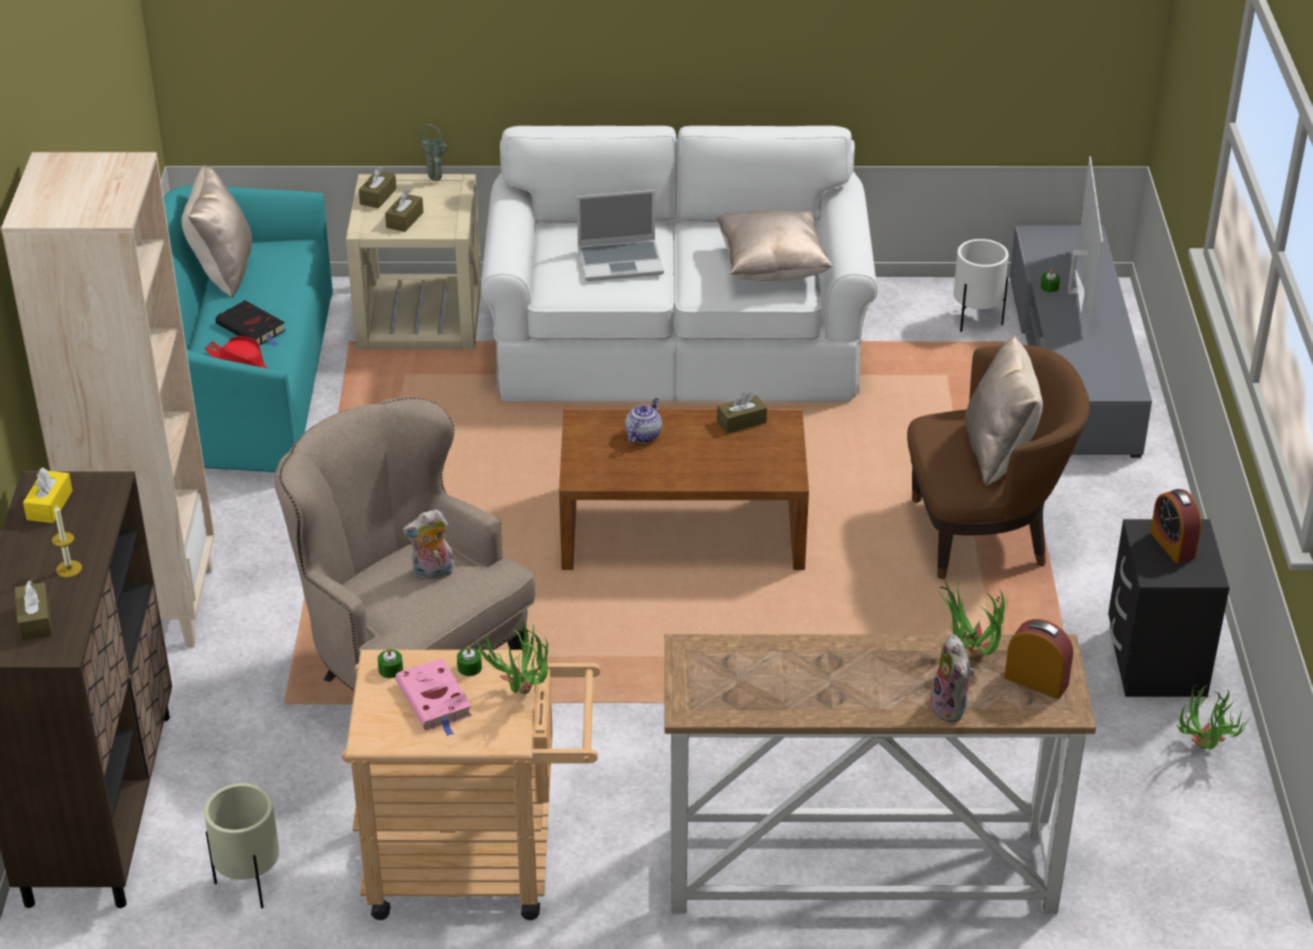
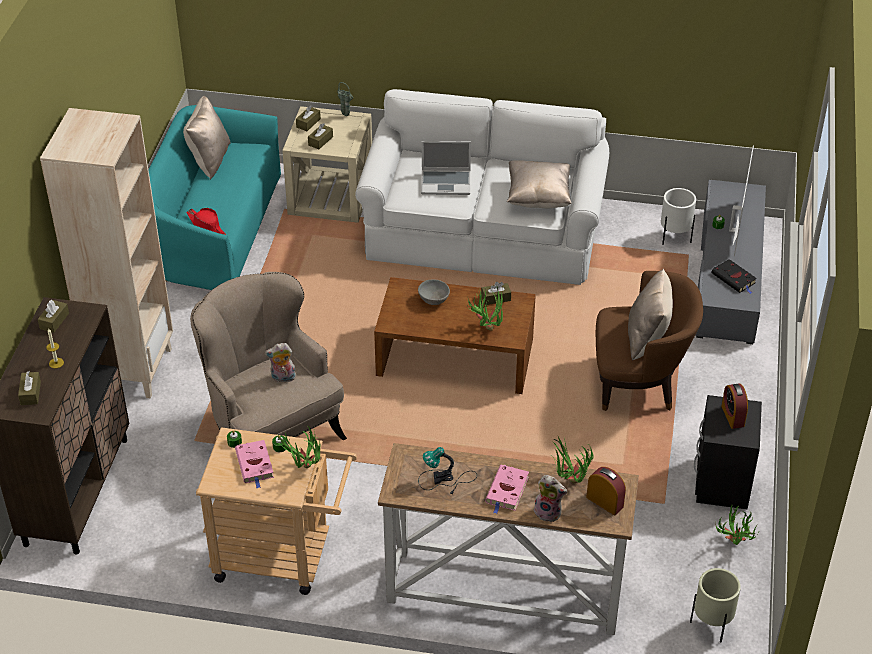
camera: 10 degrees right, 5 degrees up
yellow tissue box [23,468,73,523] -> brown tissue box [38,300,69,333]
beige planter [204,783,279,908] -> beige planter moved to [690,568,741,643]
black book [215,300,286,346] -> black book moved to [711,259,757,294]
teapot [625,398,662,443] -> grey bowl [418,279,450,305]
plush toy [930,634,974,722] -> plush toy turned 60 degrees counterclockwise [534,475,567,523]
none -> table lamp [418,447,477,495]
none -> potted plant [466,286,503,331]
none -> pink book [485,465,529,514]

